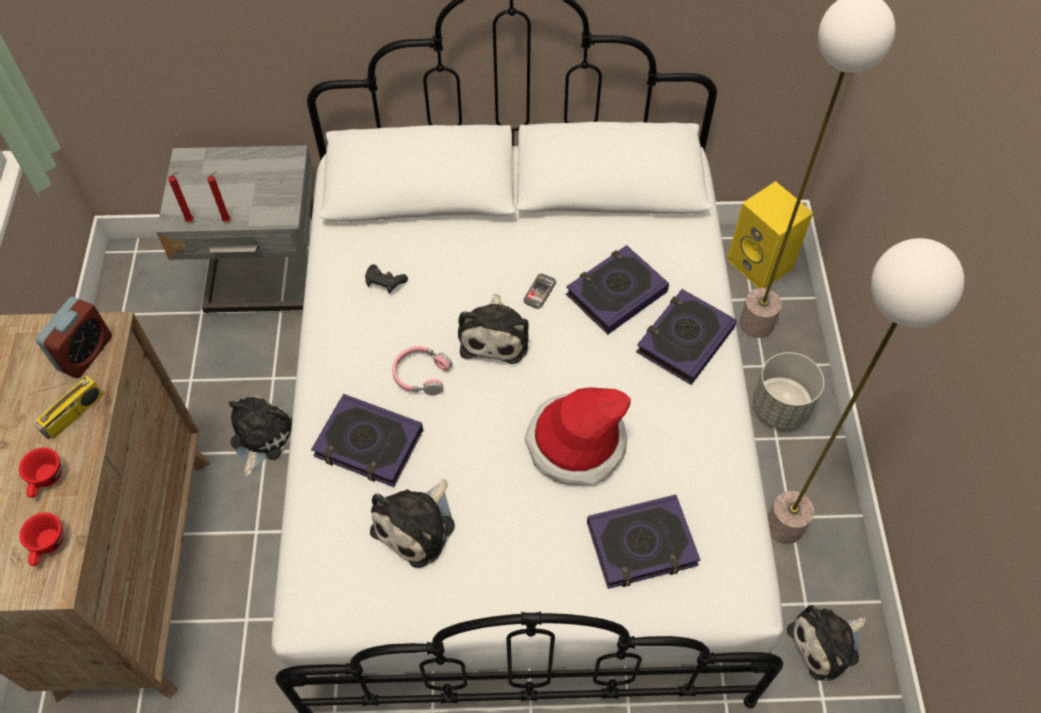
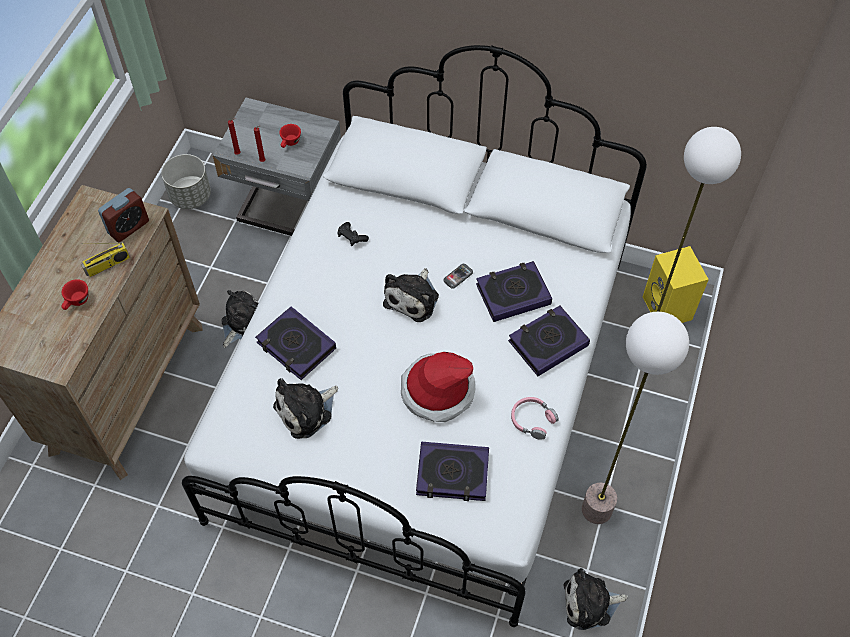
camera: 20 degrees right, 0 degrees up
red cup [19,513,64,566] -> red cup moved to [279,124,301,148]
pink headphones [392,346,453,395] -> pink headphones moved to [511,397,558,440]
grey planter [753,352,824,429] -> grey planter moved to [161,154,211,209]

